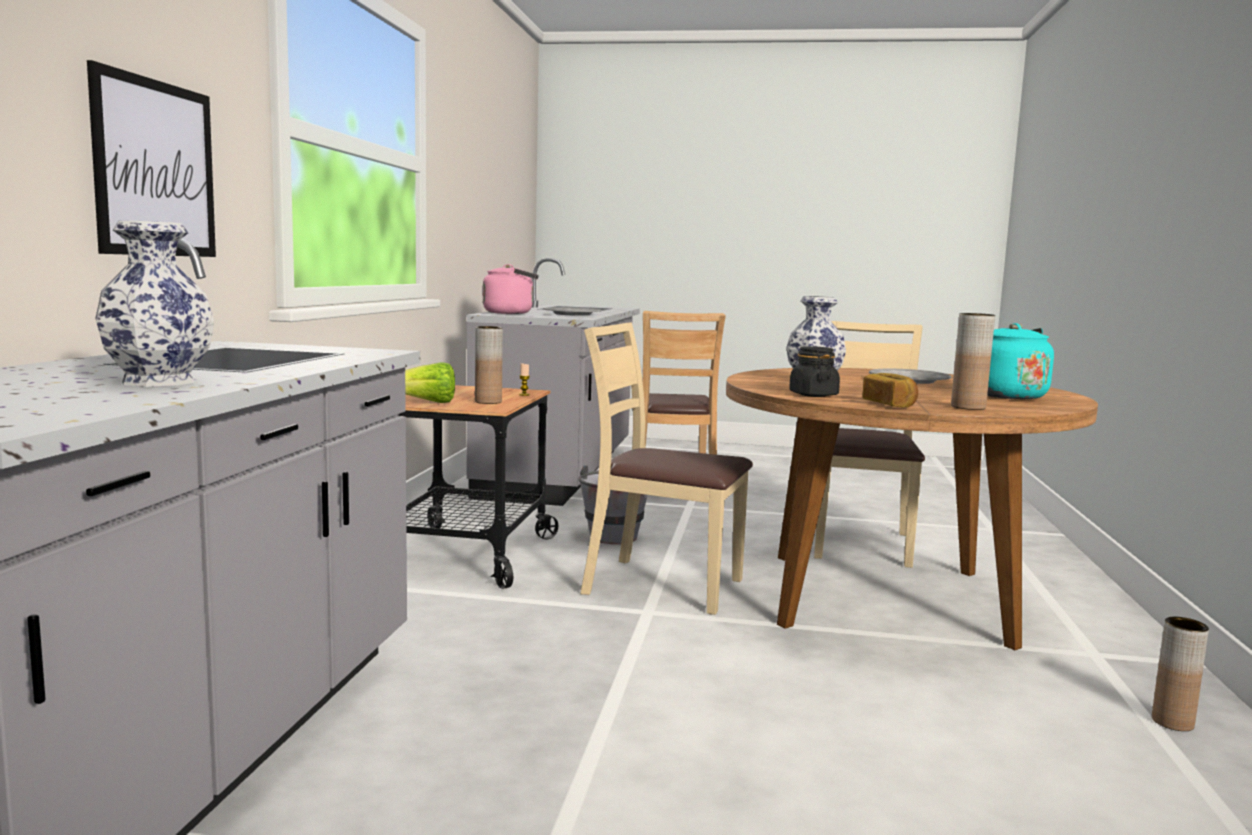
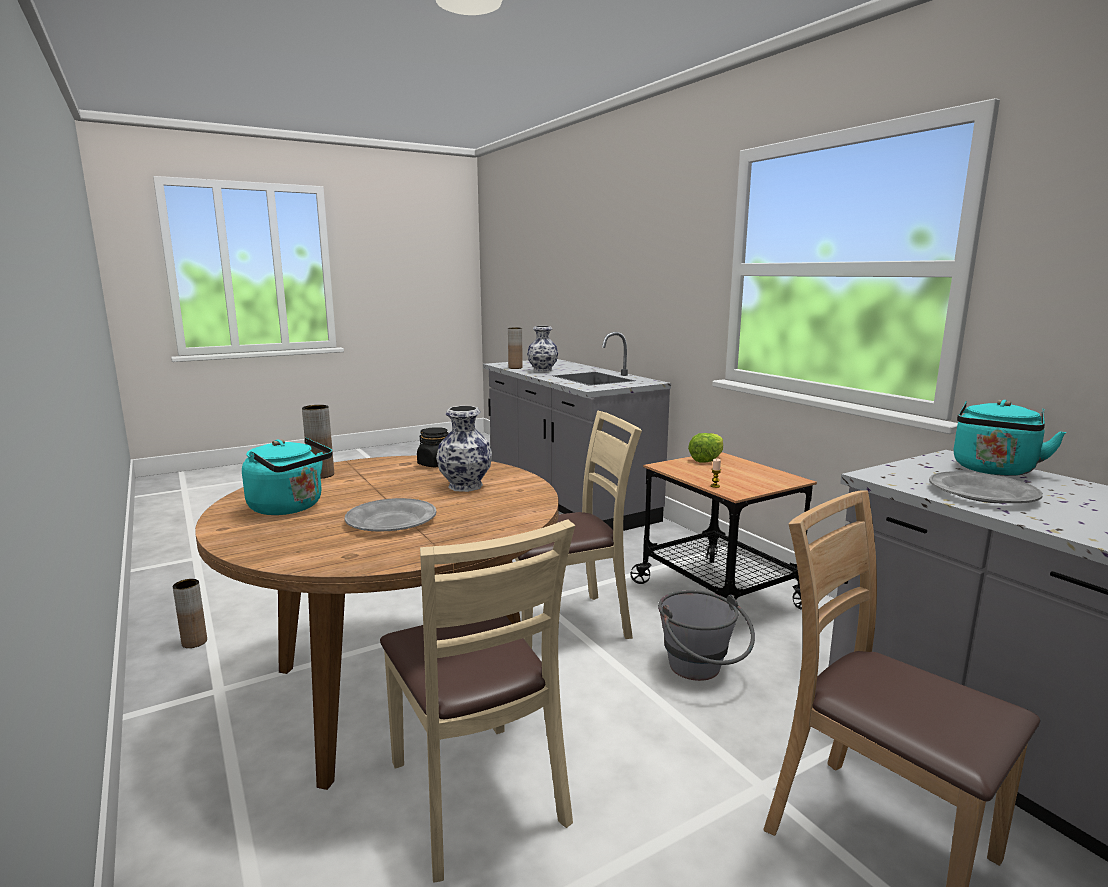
camera: 140 degrees right, 5 degrees up
picture [87,60,216,257] -> none
brown vase [475,326,503,404] -> brown vase moved to [508,328,523,369]
pink kettle [483,264,539,314] -> turquoise kettle [954,400,1066,476]
bread [862,373,918,408] -> none

